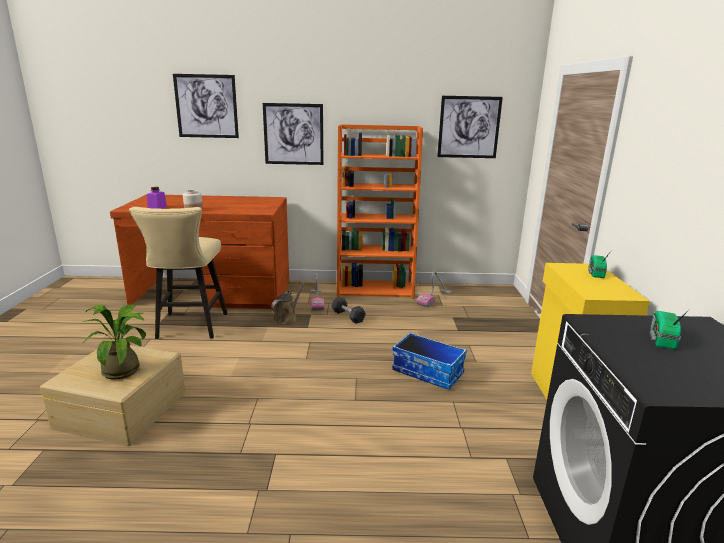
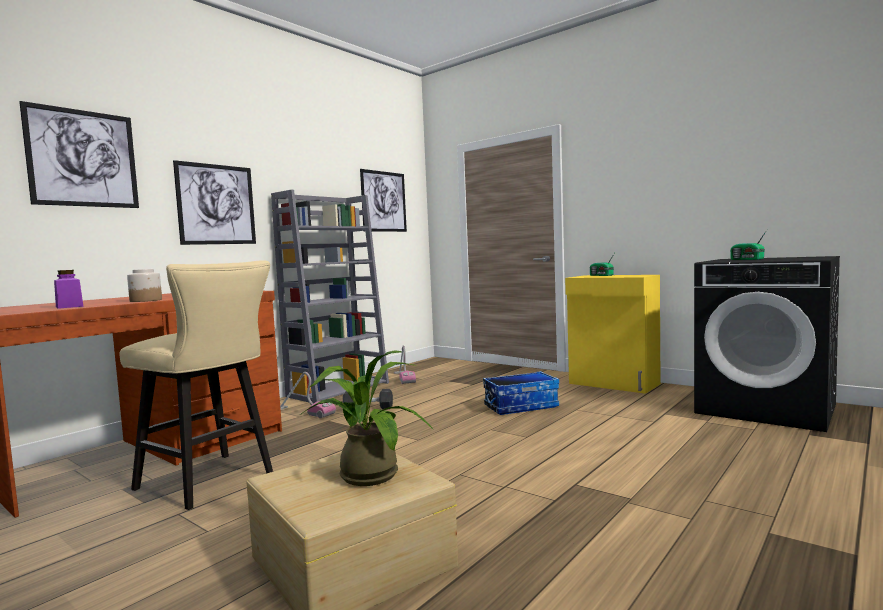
camera: 50 degrees left, 15 degrees down
brown watering can [271,281,305,324] -> none
orange bookcase [337,124,423,299] -> grey bookcase [271,190,389,404]

